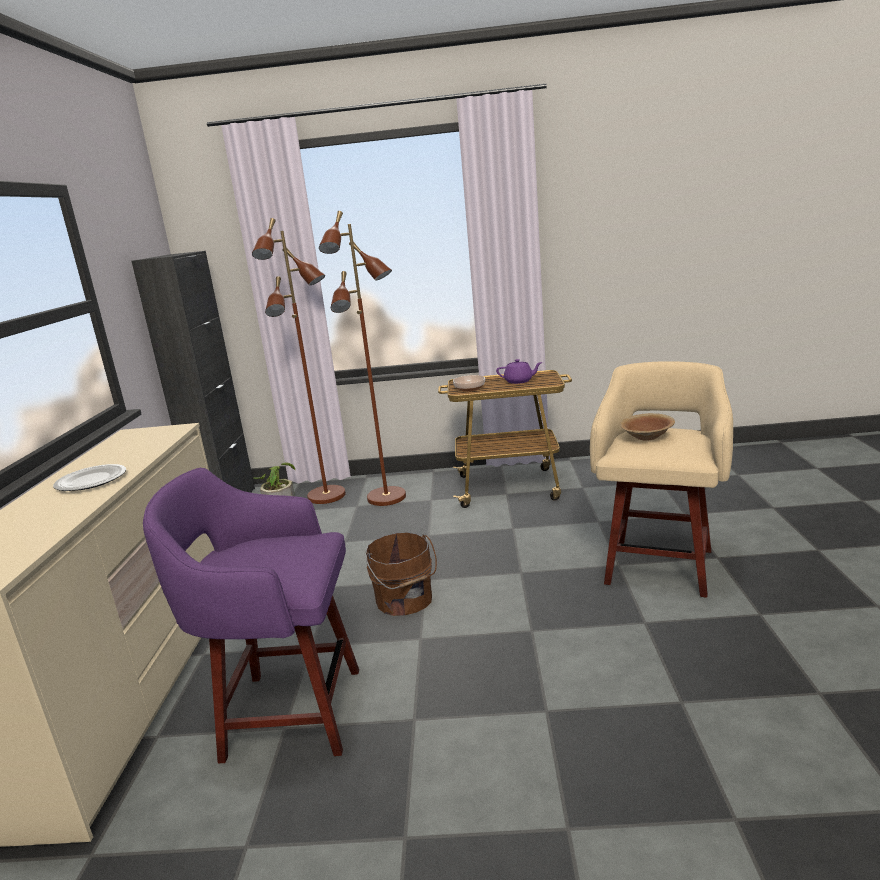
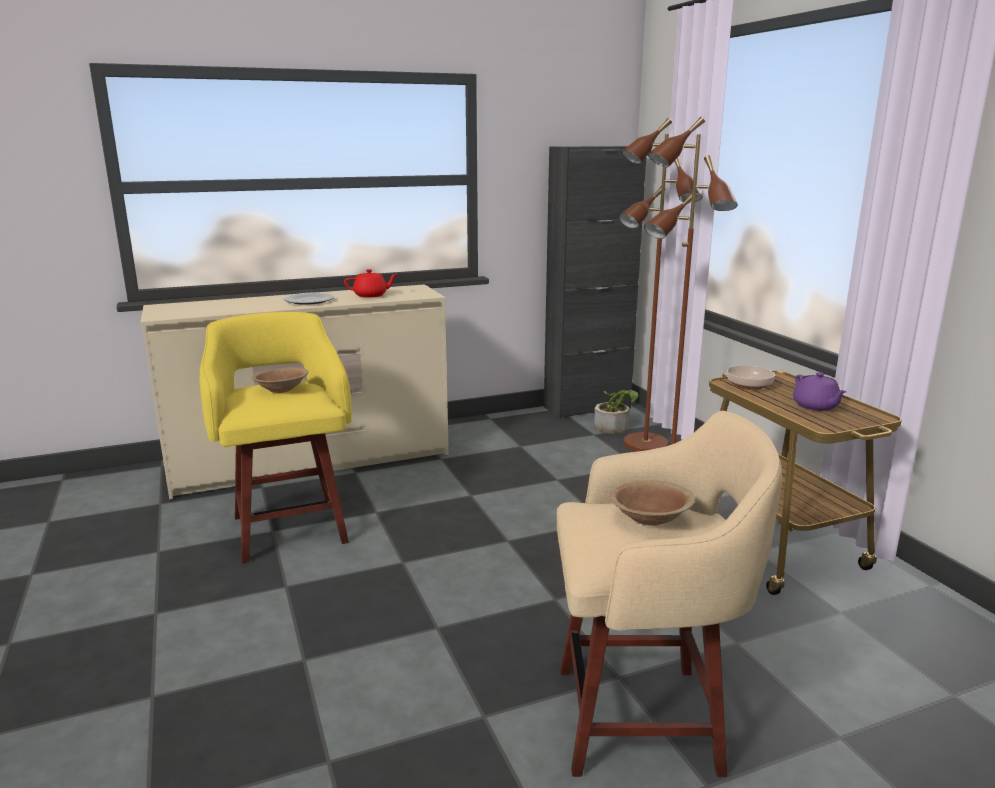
camera: 65 degrees right, 0 degrees up
purple stool [143,468,359,763] -> yellow stool [200,312,352,563]
brown bucket [366,532,437,616] -> none
none -> brown bowl [252,368,309,393]
none -> red teapot [344,269,398,298]

